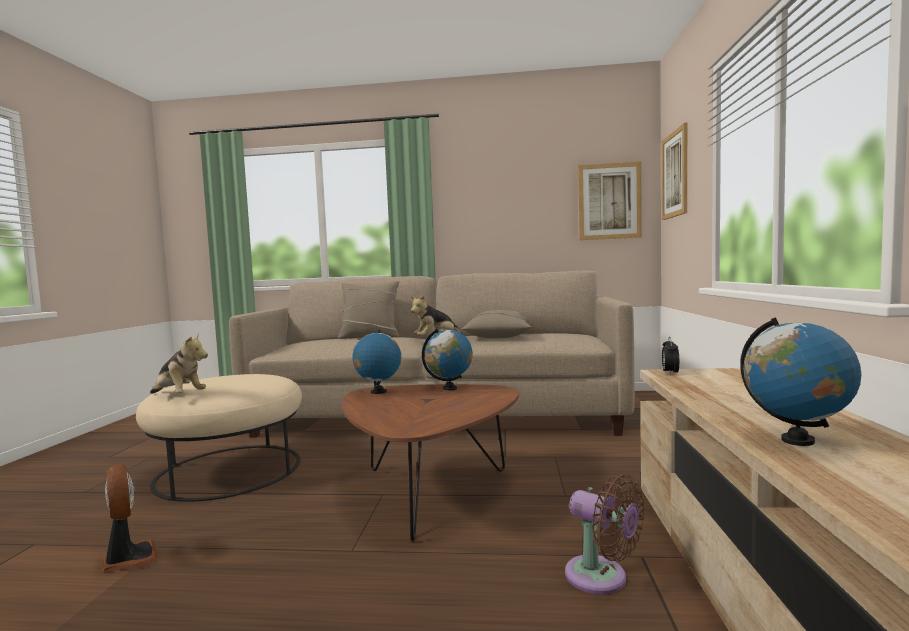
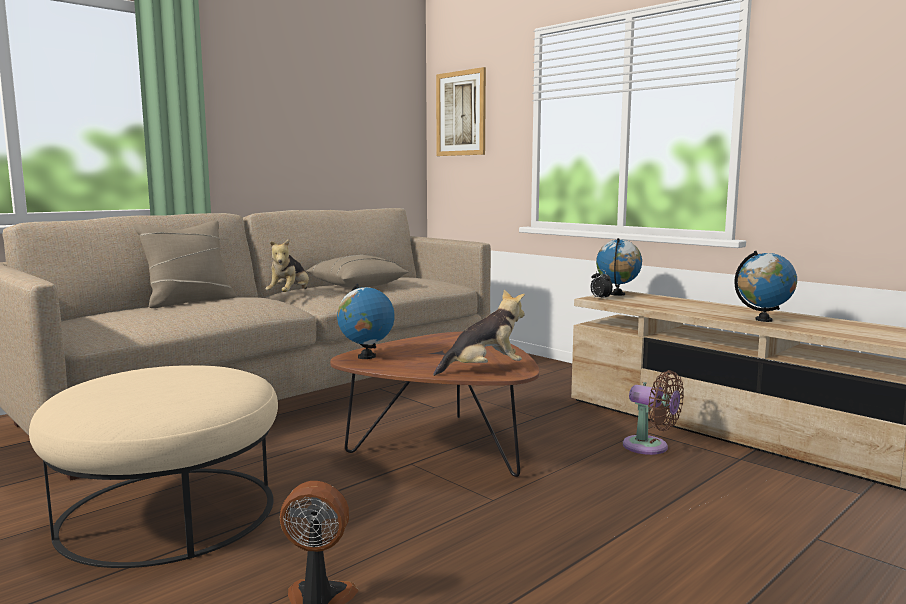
camera: 50 degrees left, 5 degrees up
plush toy [150,333,208,394] -> plush toy moved to [433,290,525,376]
globe [422,329,473,391] -> globe moved to [596,238,642,296]
brown fan [565,474,645,595] -> brown fan turned 45 degrees clockwise [623,370,684,455]
picture [578,162,642,240] -> none

